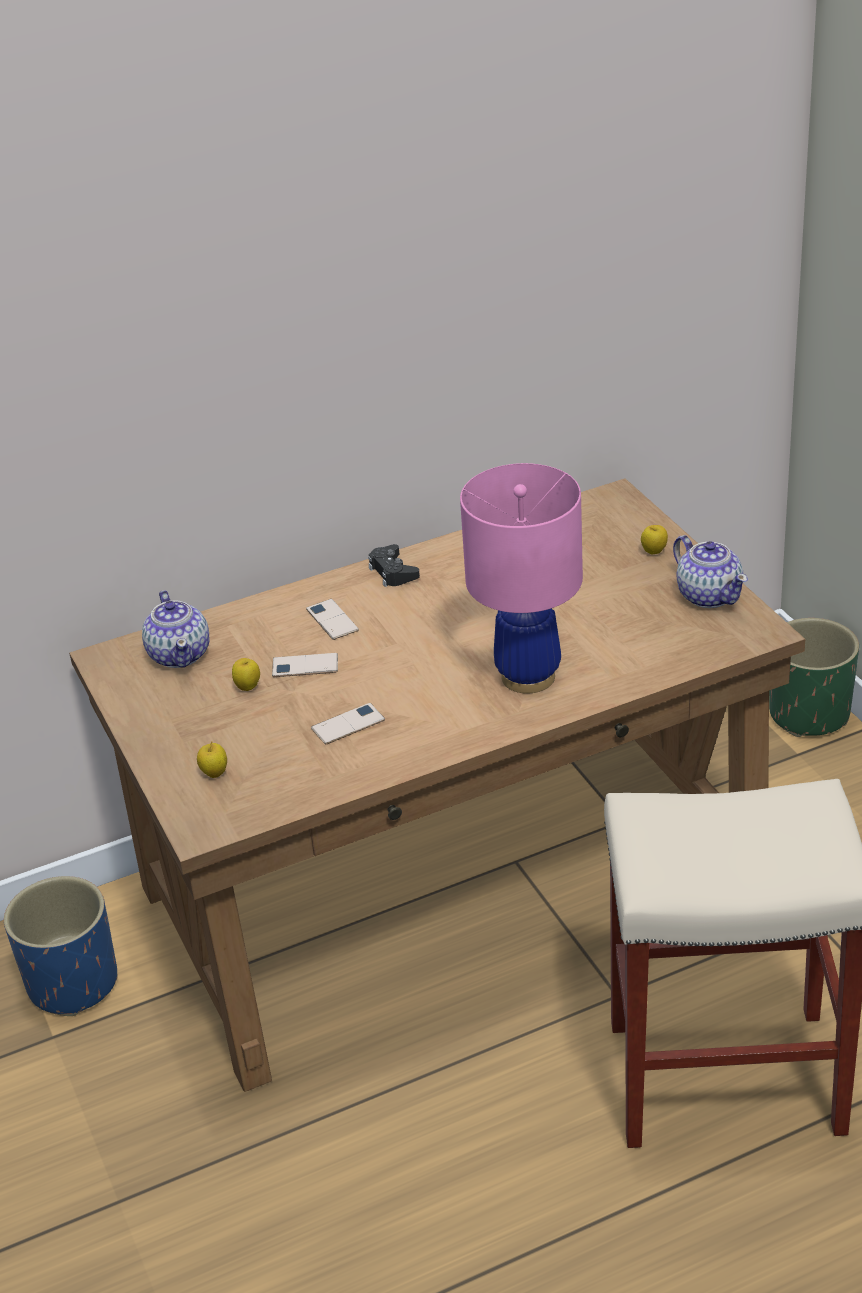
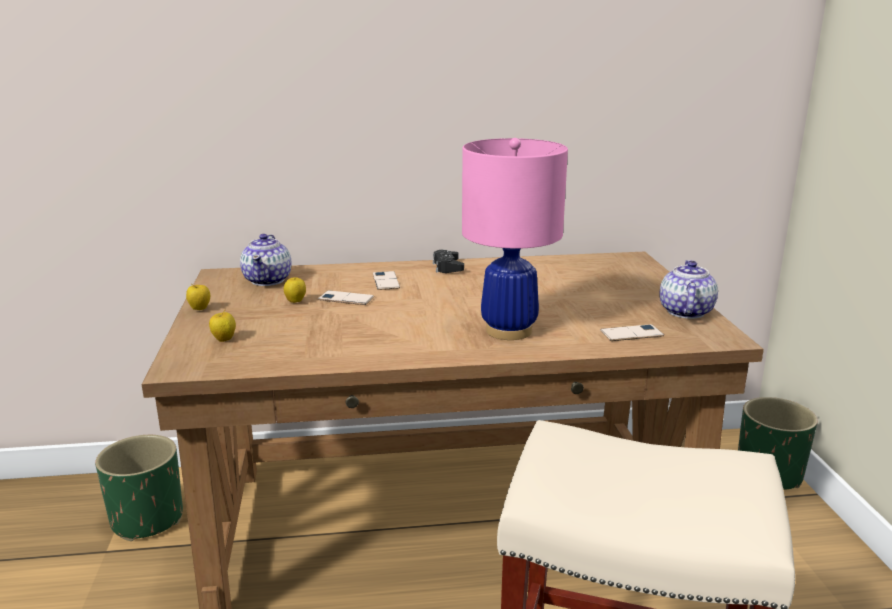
camera: 15 degrees right, 15 degrees down
blue planter [4,876,117,1016] -> green planter [95,435,183,541]
phone [311,703,385,745] -> phone moved to [600,324,664,341]
apple [641,525,668,554] -> apple moved to [186,284,210,310]
teapot [673,535,748,608] -> teapot turned 150 degrees counterclockwise [659,260,718,319]

